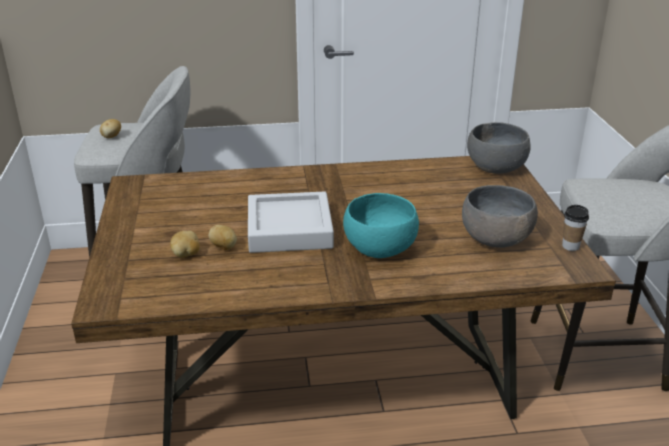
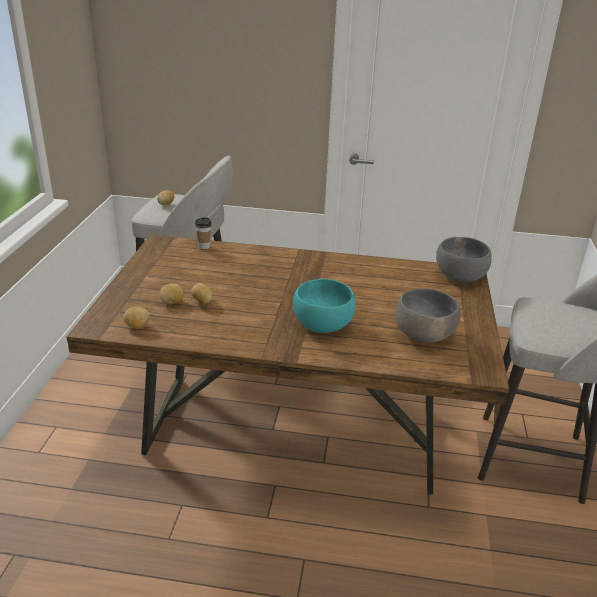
camera: 15 degrees right, 0 degrees up
grey tray [248,191,334,253] -> none
cup [562,205,589,251] -> cup moved to [195,217,212,249]
none -> potato [123,306,150,329]

